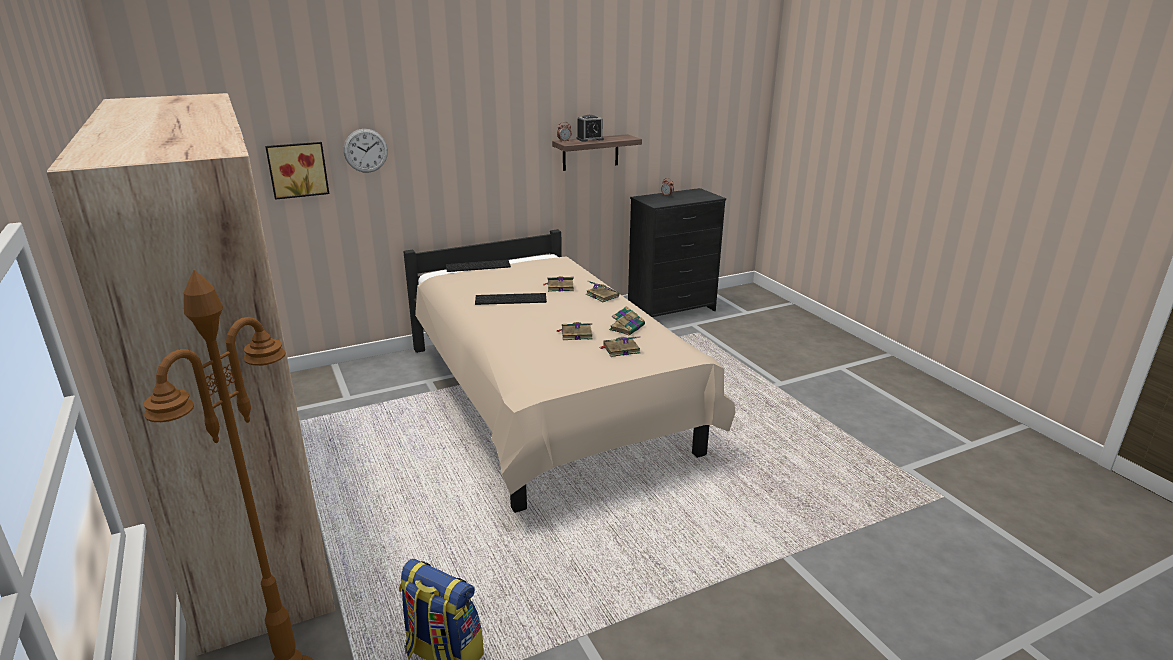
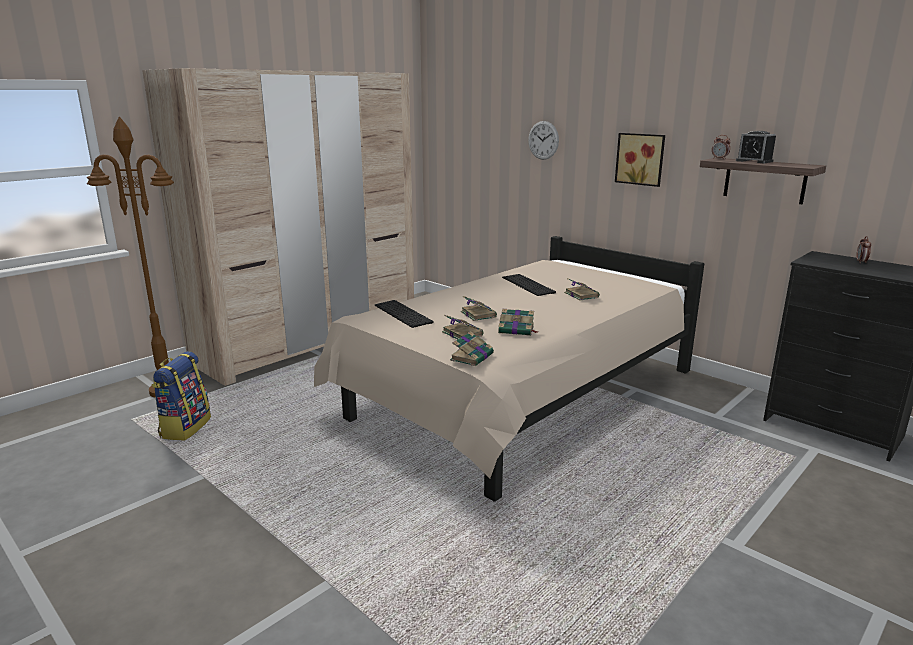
camera: 70 degrees right, 5 degrees down
picture [265,142,329,200] -> picture moved to [615,133,665,187]
keyboard [446,260,511,272] -> keyboard moved to [375,300,434,328]
book [586,281,619,302] -> book moved to [450,331,494,366]

